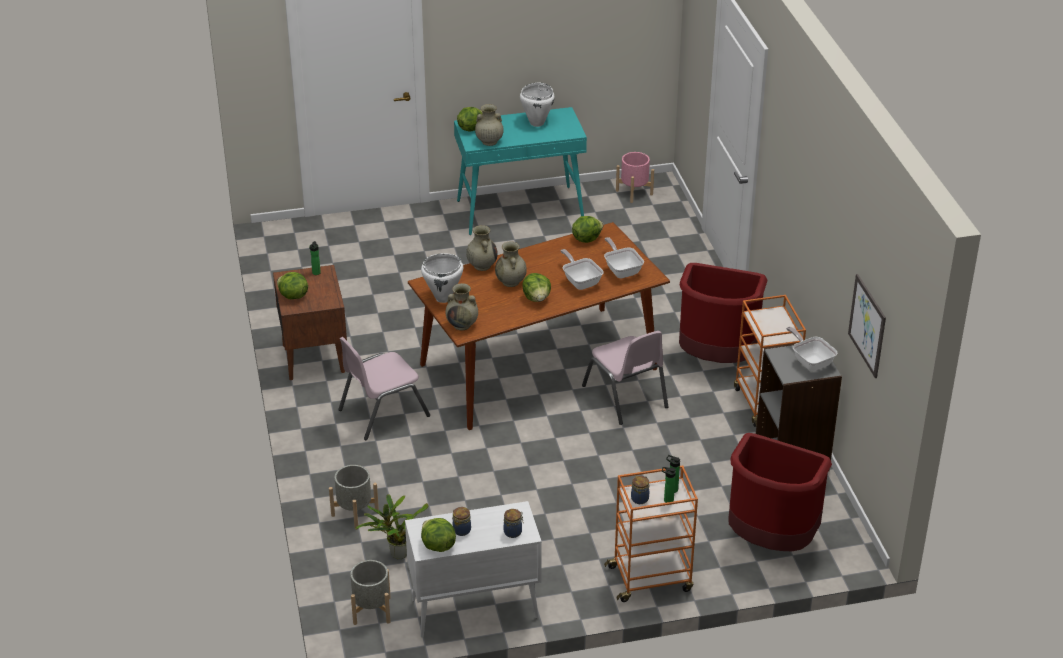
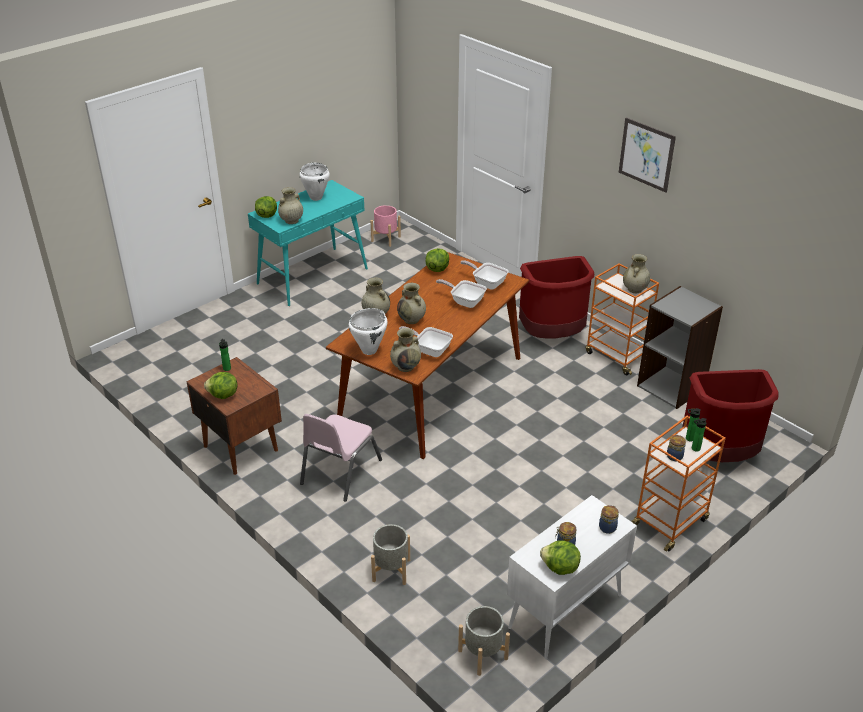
camera: 30 degrees left, 0 degrees up
potted plant [355,494,429,559] -> none
lettuce [522,273,551,302] -> none
pink chair [582,331,668,425] -> none
frying pan [786,327,837,371] -> frying pan moved to [399,326,453,357]
picture [848,274,886,378] -> picture moved to [619,117,676,193]
none -> beige vase [623,254,650,293]

